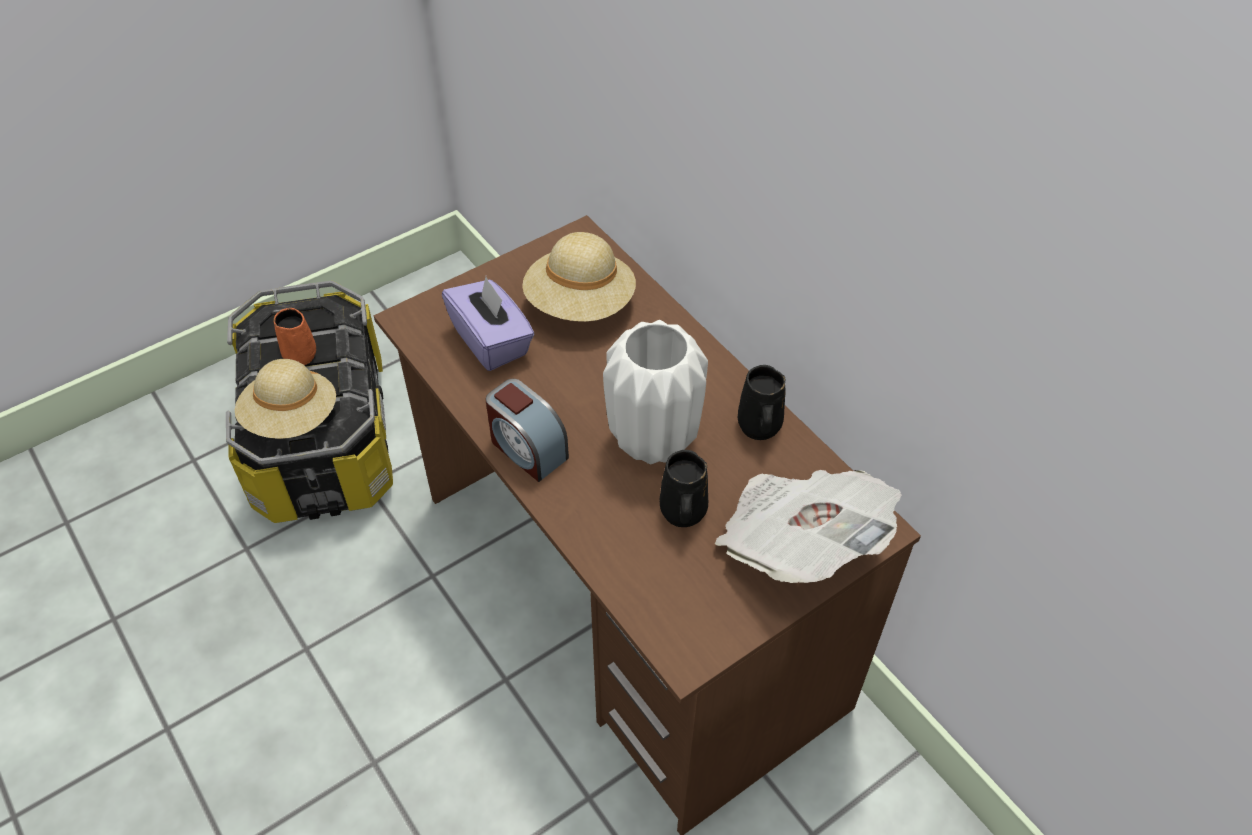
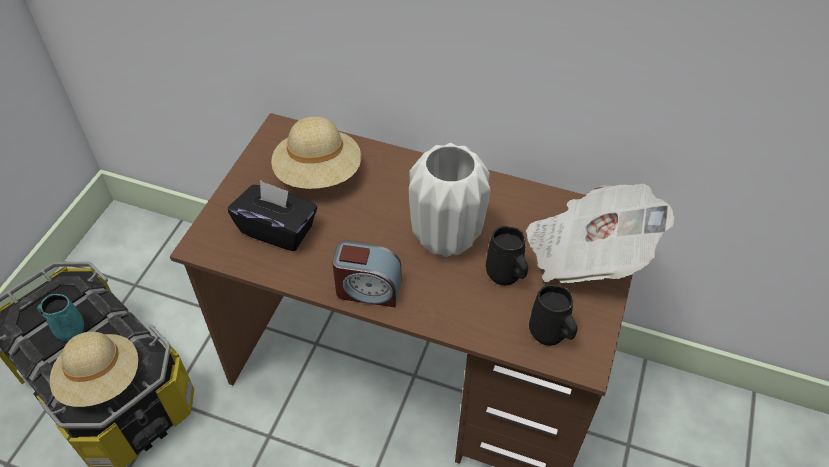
camera: 35 degrees left, 0 degrees up
orange mug [273,308,316,365] -> turquoise mug [37,294,84,341]
purple tissue box [442,277,534,371] -> black tissue box [228,180,317,251]
black mug [738,365,785,440] -> black mug moved to [529,284,577,346]

